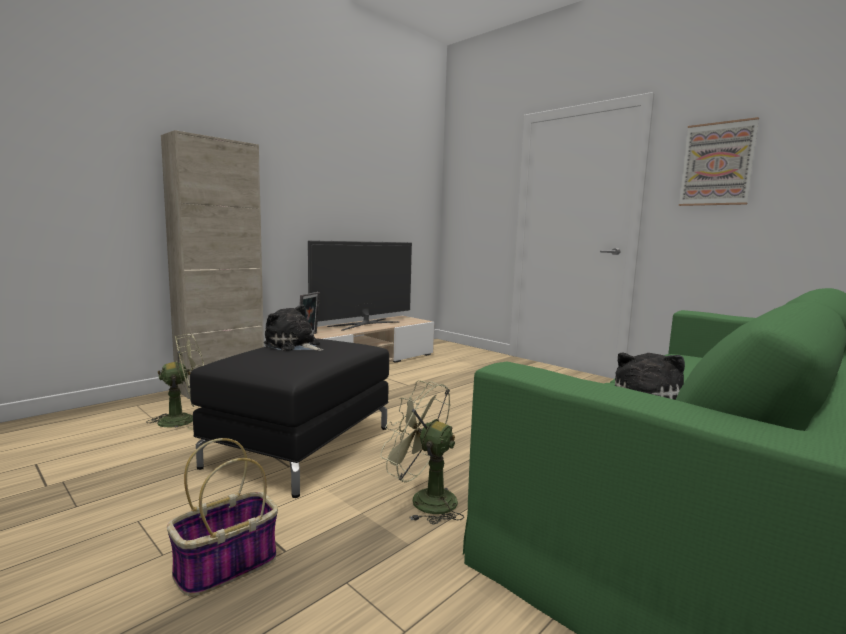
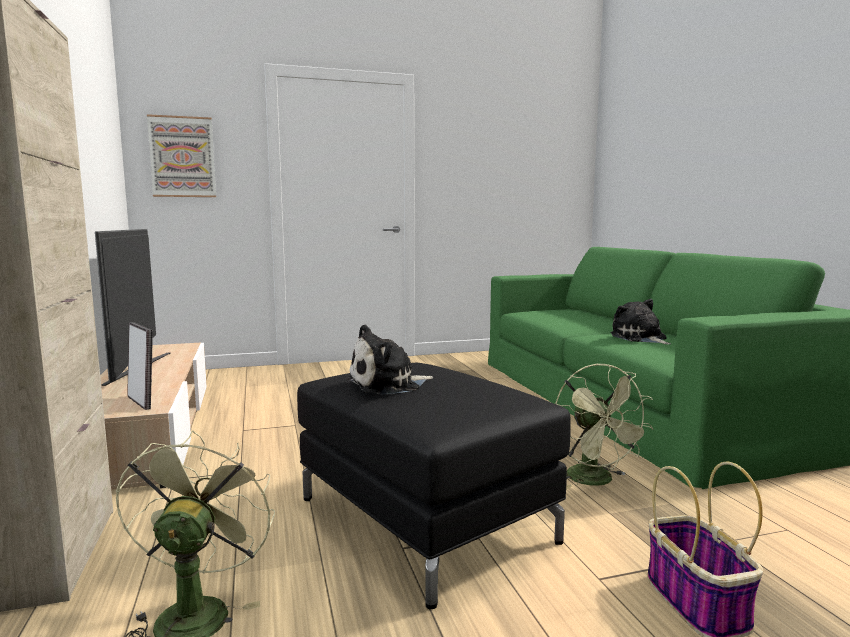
camera: 60 degrees left, 0 degrees up
green fan [380,381,464,525] -> green fan turned 75 degrees counterclockwise [555,363,654,489]
picture [679,117,759,206] -> picture moved to [147,114,216,197]

